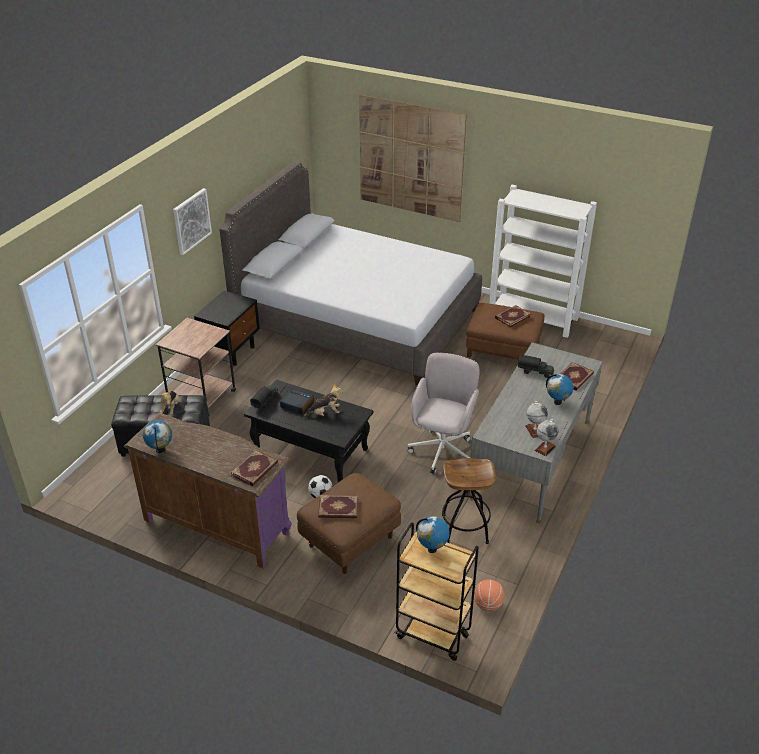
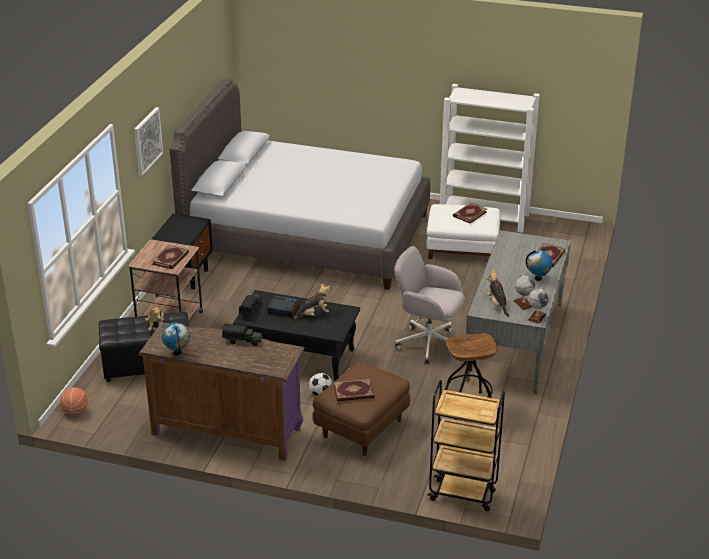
camera: 10 degrees left, 5 degrees down
book [230,449,278,486] -> book moved to [152,245,189,269]
picture [359,95,467,222] -> none
grey office chair [408,353,480,474] -> grey office chair turned 75 degrees counterclockwise [394,246,465,364]
globe [416,516,450,553] -> none
brown ottoman [466,303,545,360] -> white ottoman [427,204,500,259]
basketball [474,579,504,611] -> basketball moved to [60,387,88,415]
toy truck [518,354,554,378] -> toy truck moved to [222,323,263,346]
none -> plush toy [486,269,509,317]

